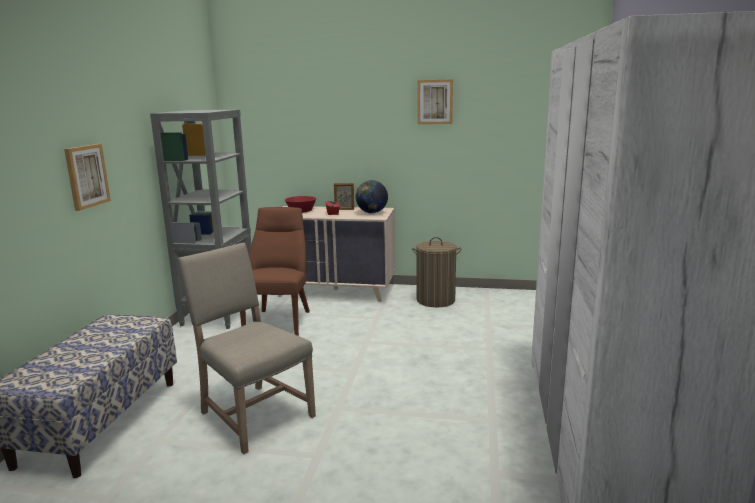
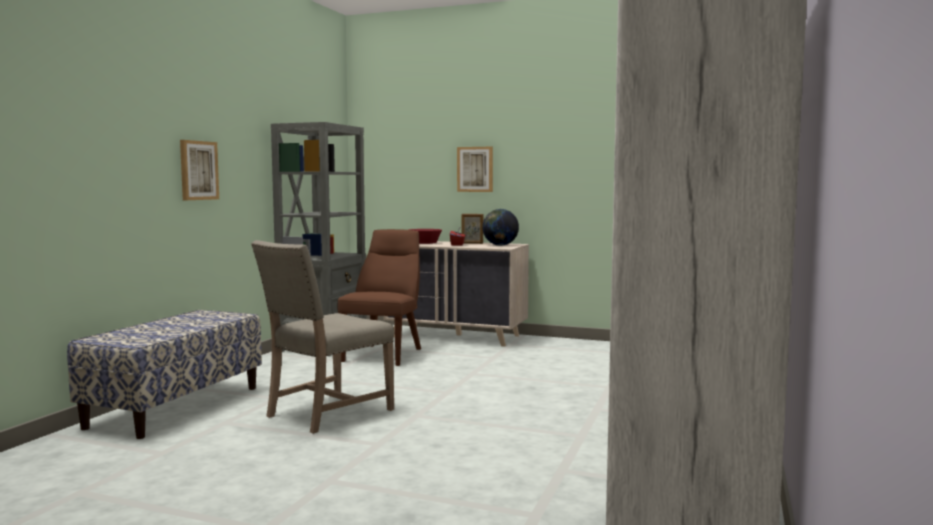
camera: 10 degrees right, 10 degrees down
beige chair [177,242,316,454] -> beige chair turned 105 degrees counterclockwise [251,240,394,434]
laundry basket [412,237,462,307] -> none
picture [417,80,453,124] -> picture moved to [457,147,493,192]

